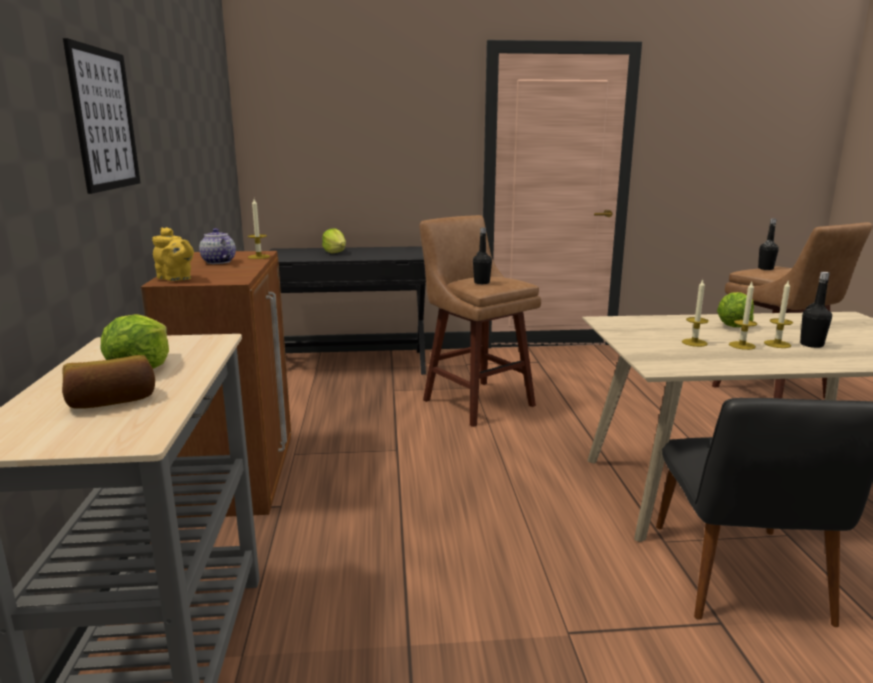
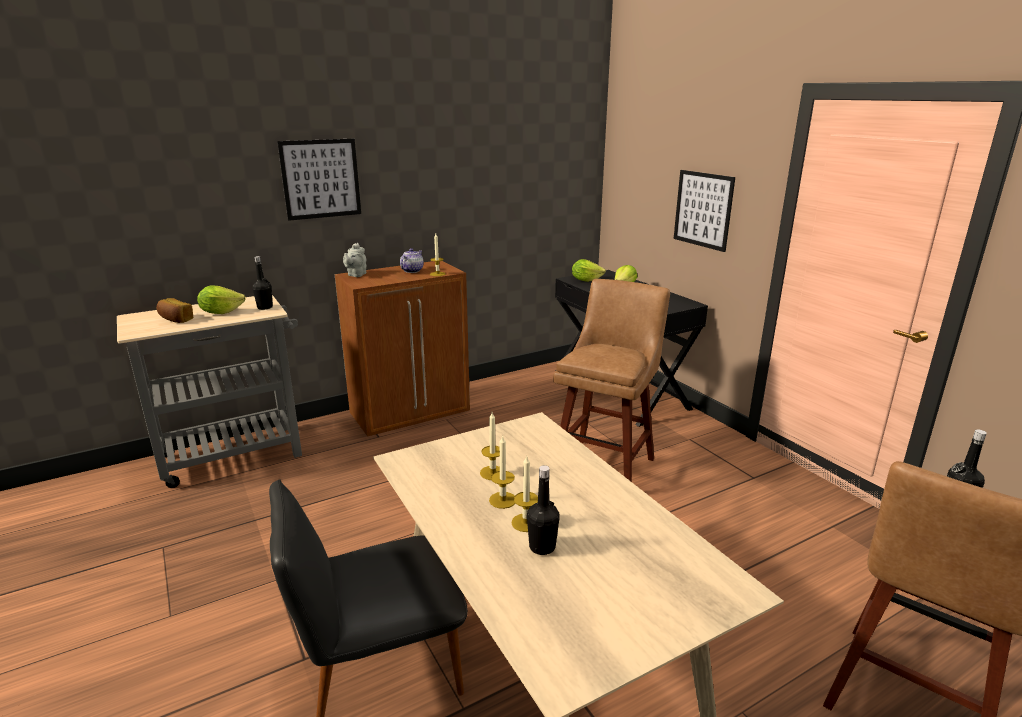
camera: 65 degrees right, 5 degrees up
yellow teapot [152,227,194,281] -> grey teapot [343,243,366,277]
black bottle [473,228,492,284] -> black bottle moved to [252,256,273,310]
lettuce [717,292,754,327] -> lettuce moved to [572,259,606,282]
none -> picture [674,170,735,252]

